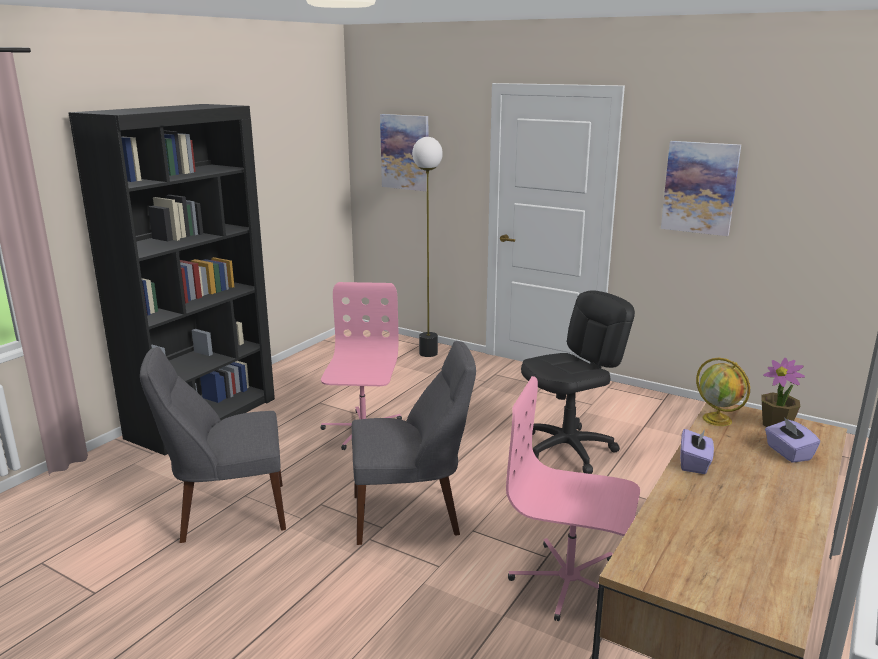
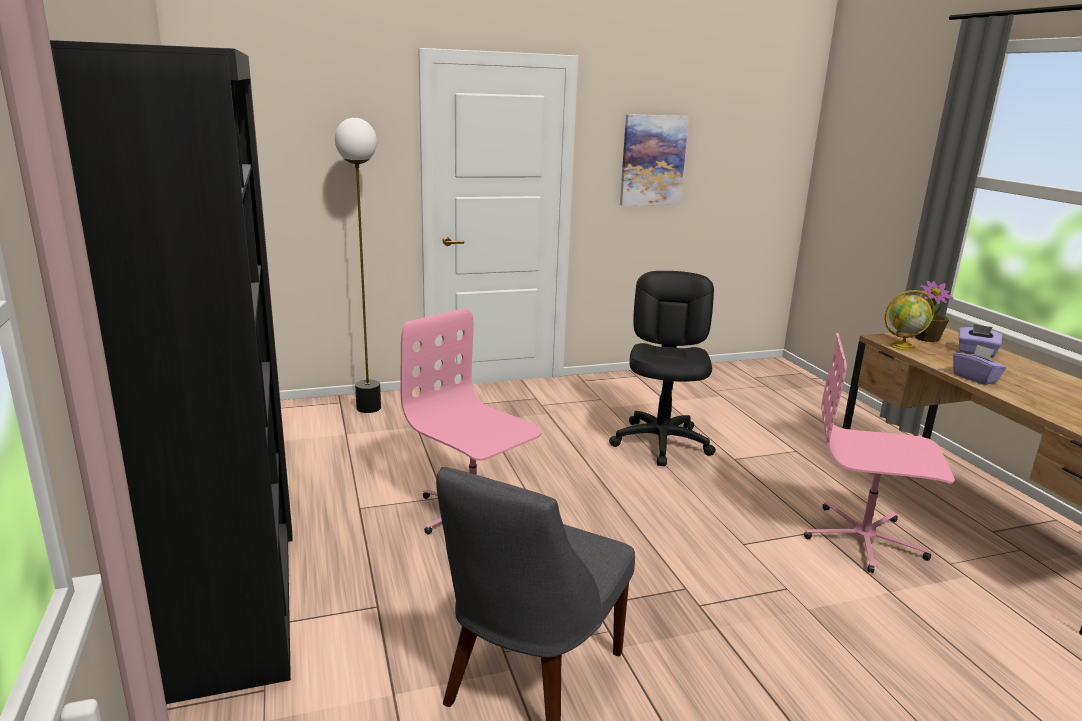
camera: 50 degrees left, 0 degrees up
grey chair [352,341,476,545] -> none
picture [380,114,428,191] -> none
pink office chair [506,376,640,621] -> pink office chair turned 45 degrees clockwise [804,333,955,573]

